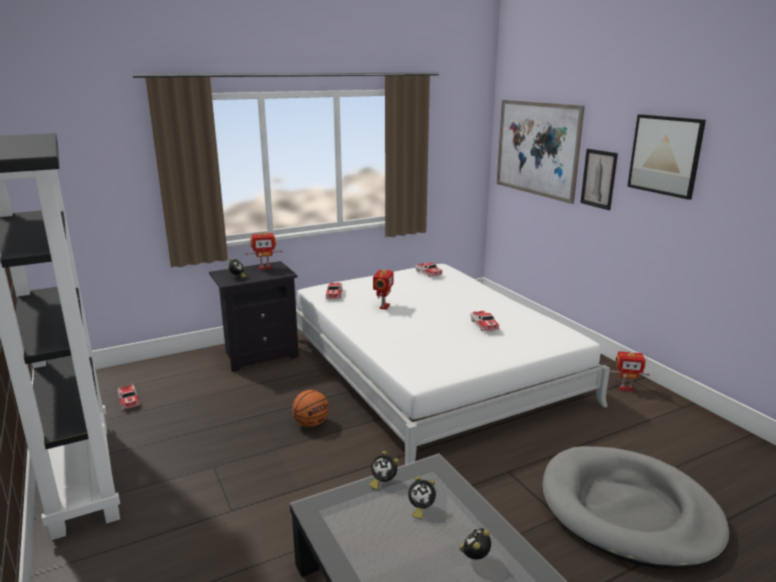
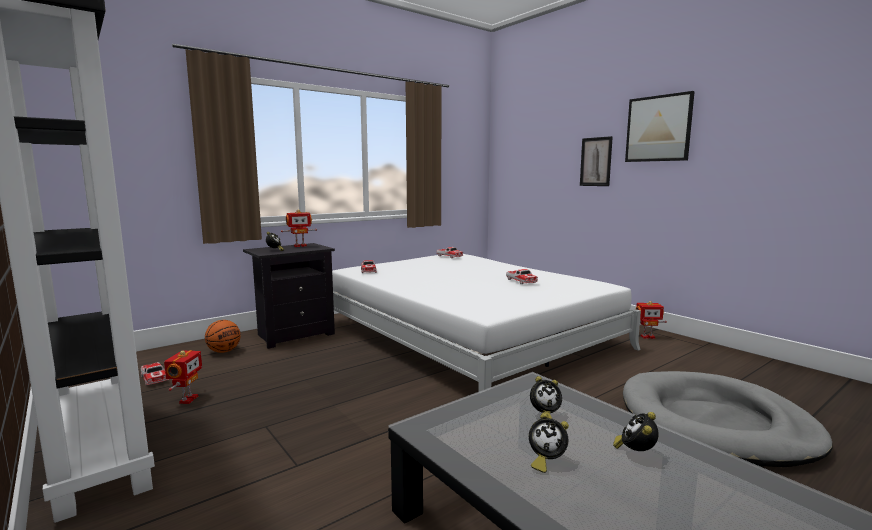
camera: 10 degrees left, 10 degrees down
basketball [292,390,329,427] -> basketball moved to [205,320,241,353]
alarm clock [369,451,399,490] -> alarm clock moved to [529,413,569,473]
toy robot [373,270,394,310] -> toy robot moved to [164,350,202,404]
picture [497,100,585,204] -> none

